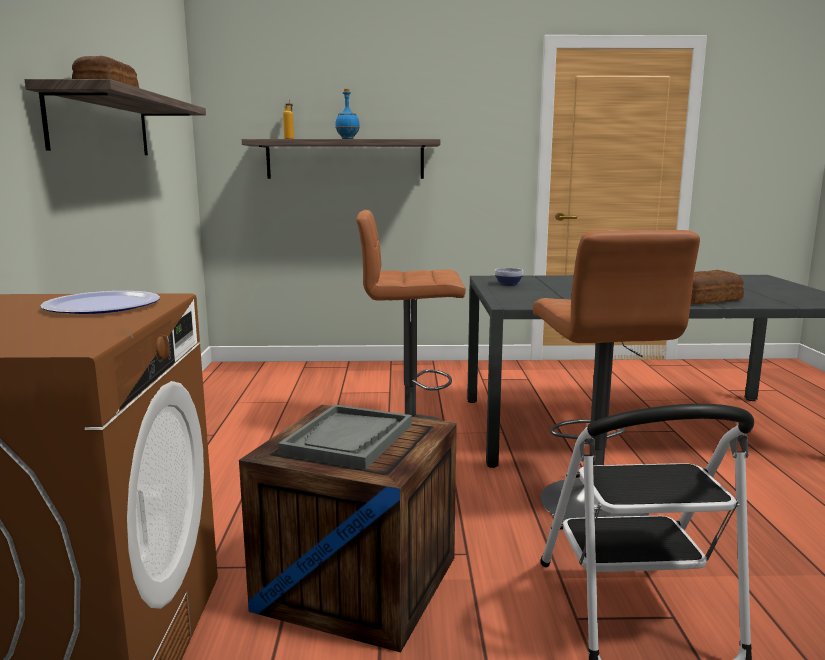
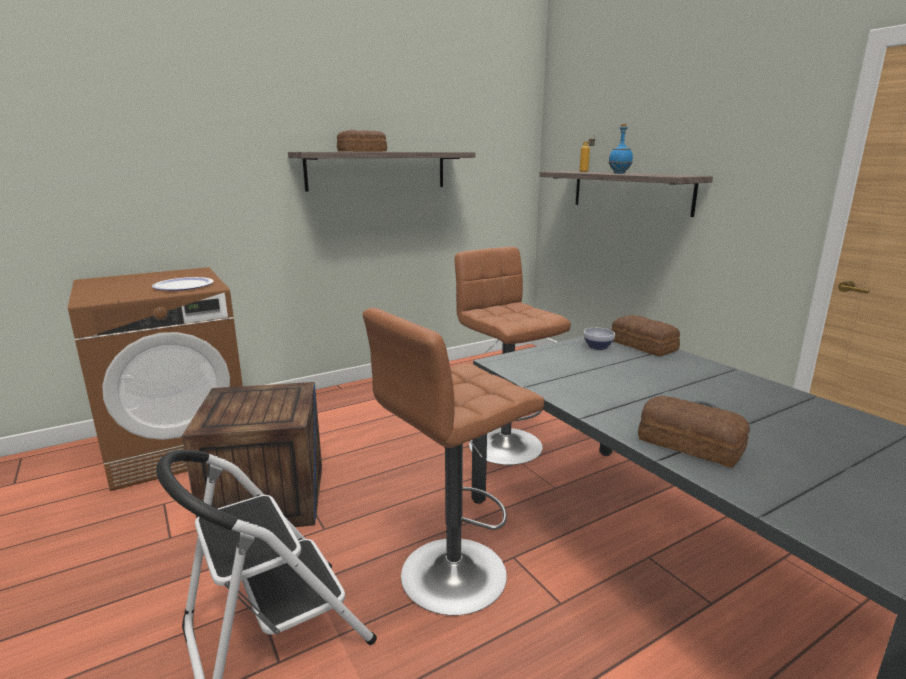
camera: 60 degrees right, 5 degrees up
grey tray [278,405,412,470] -> none
none -> bread [611,315,680,356]

